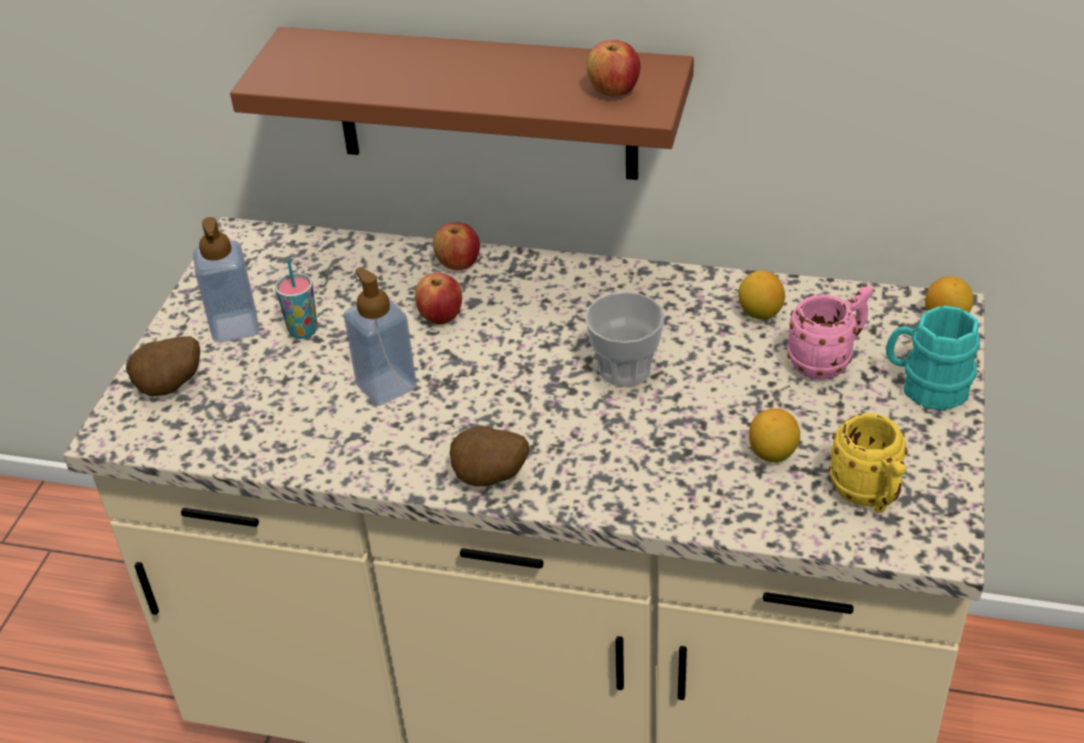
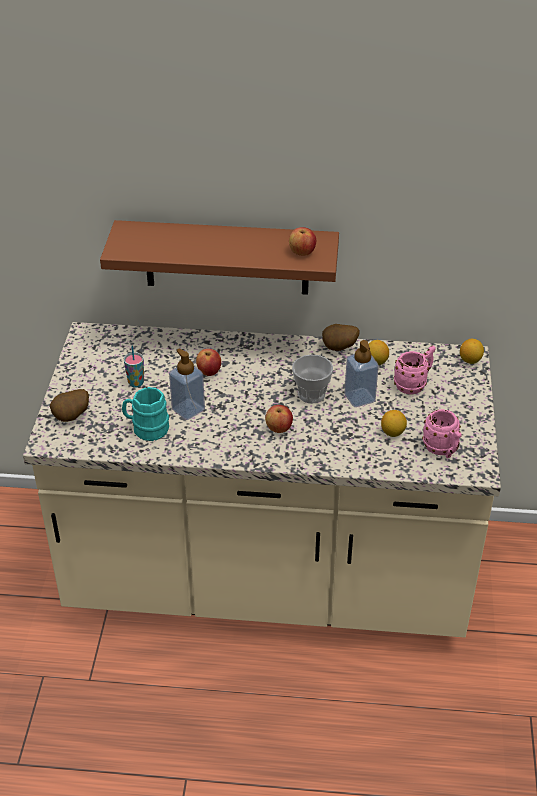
camera: 10 degrees left, 0 degrees up
soap dispenser [193,217,259,343] -> soap dispenser moved to [344,340,379,407]
apple [433,222,480,270] -> apple moved to [265,405,293,433]
potato [450,426,529,486] -> potato moved to [322,324,360,351]
yellow mug [829,413,908,513] -> pink mug [422,409,462,458]
turquoise mug [886,306,980,411] -> turquoise mug moved to [122,387,169,441]

